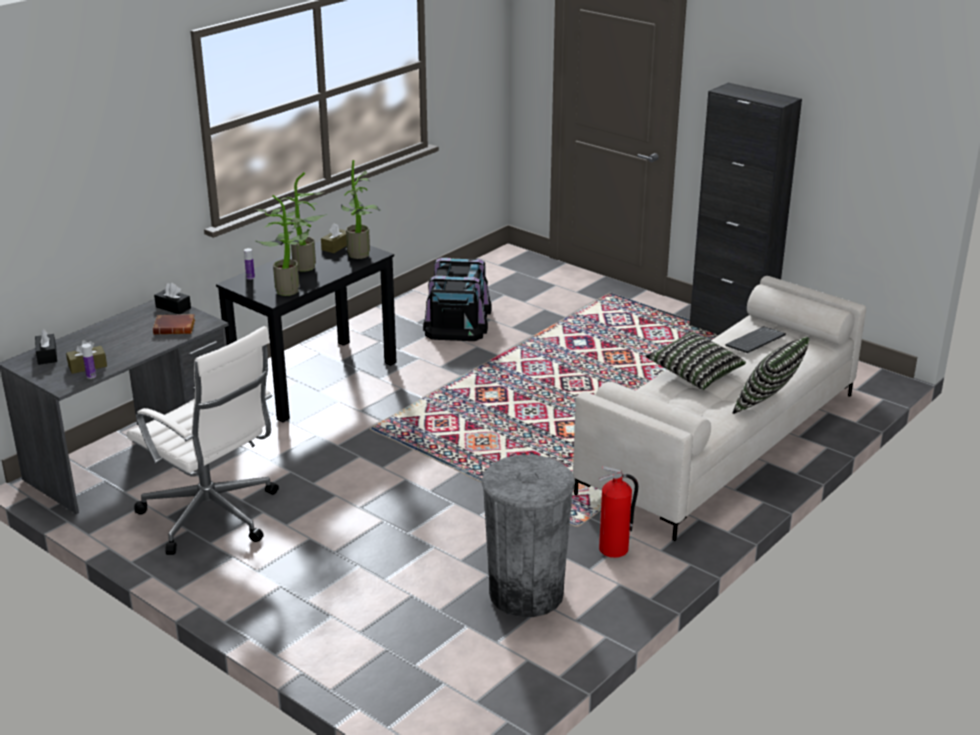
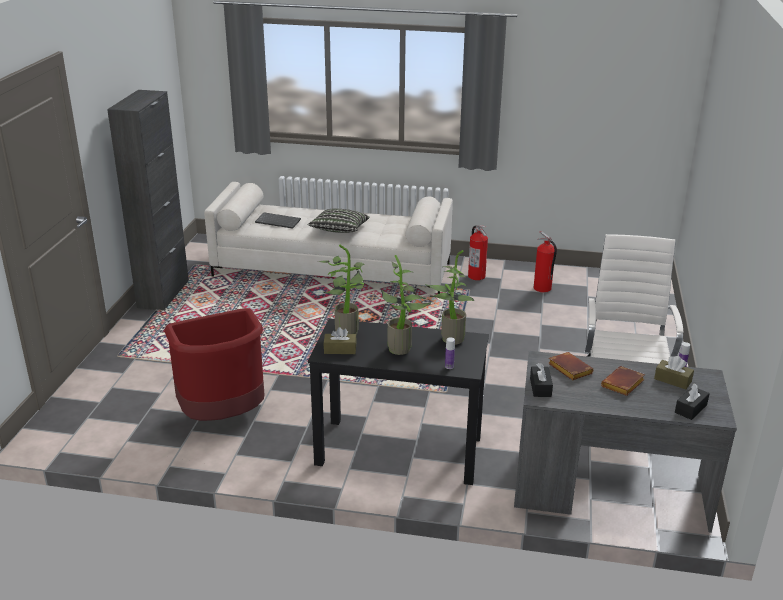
camera: 120 degrees left, 0 degrees up
black storage box [423,258,492,341] -> red trash can [164,308,265,421]
grey trash can [481,455,575,617] -> fire extinguisher [534,231,557,293]
pillow [733,337,809,414] -> none
none -> brown book [601,366,645,396]

